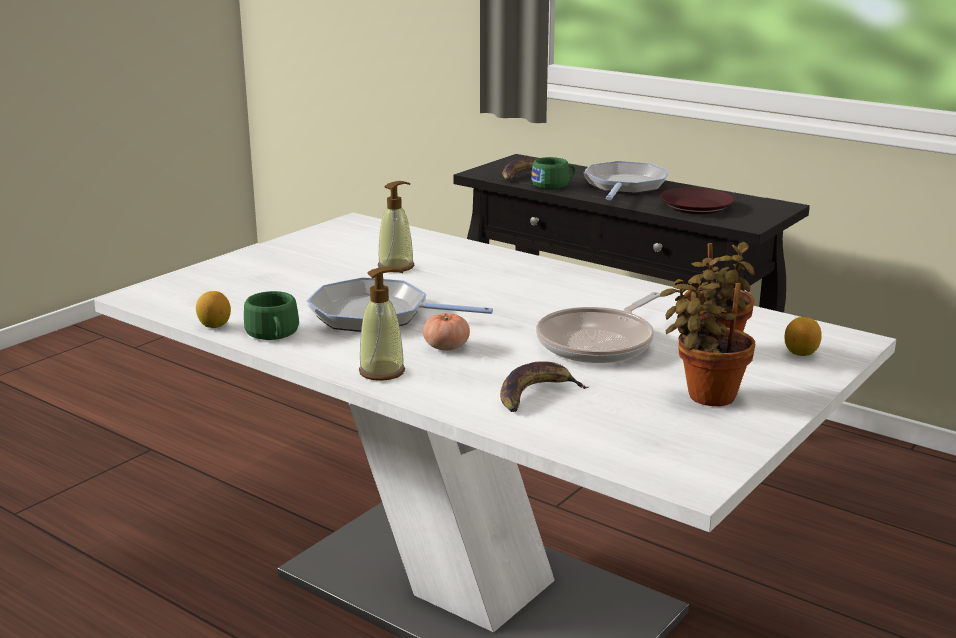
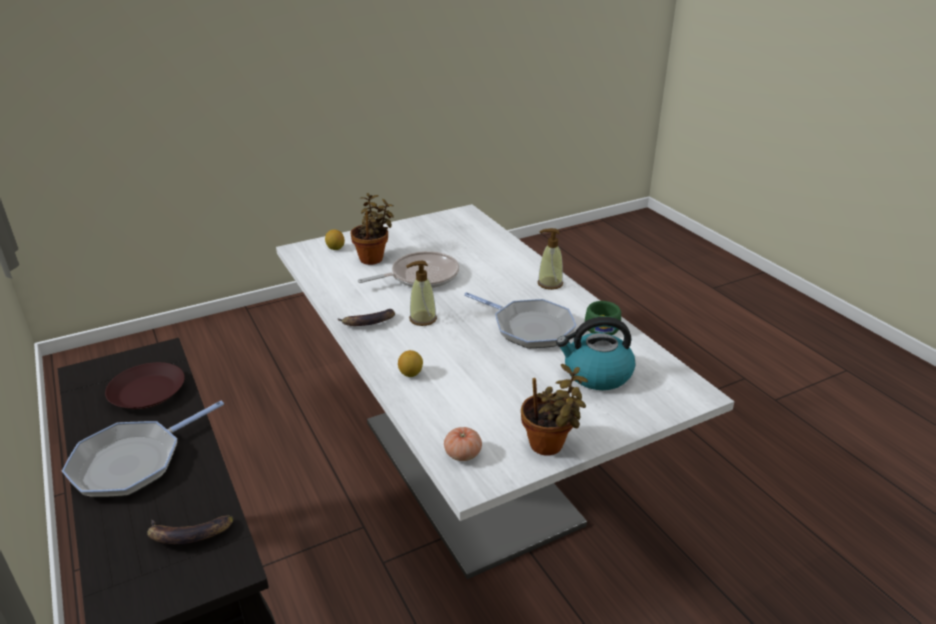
camera: 155 degrees left, 10 degrees up
lemon [196,291,231,328] -> lemon moved to [398,350,423,377]
soap dispenser [378,181,414,271] -> soap dispenser moved to [406,261,437,326]
tomato [423,313,470,351] -> tomato moved to [444,427,482,461]
banana [500,362,589,412] -> banana moved to [337,309,395,326]
green cup [531,157,576,189] -> none
potted plant [660,277,755,406] -> potted plant moved to [521,364,588,456]
none -> kettle [556,317,635,390]

